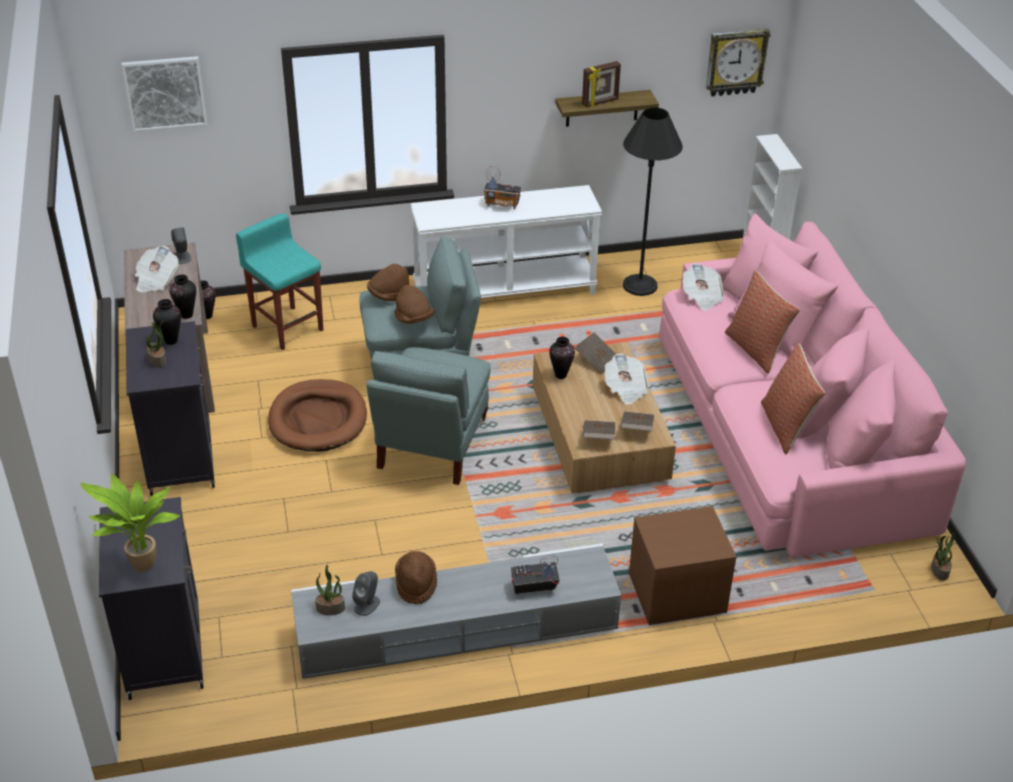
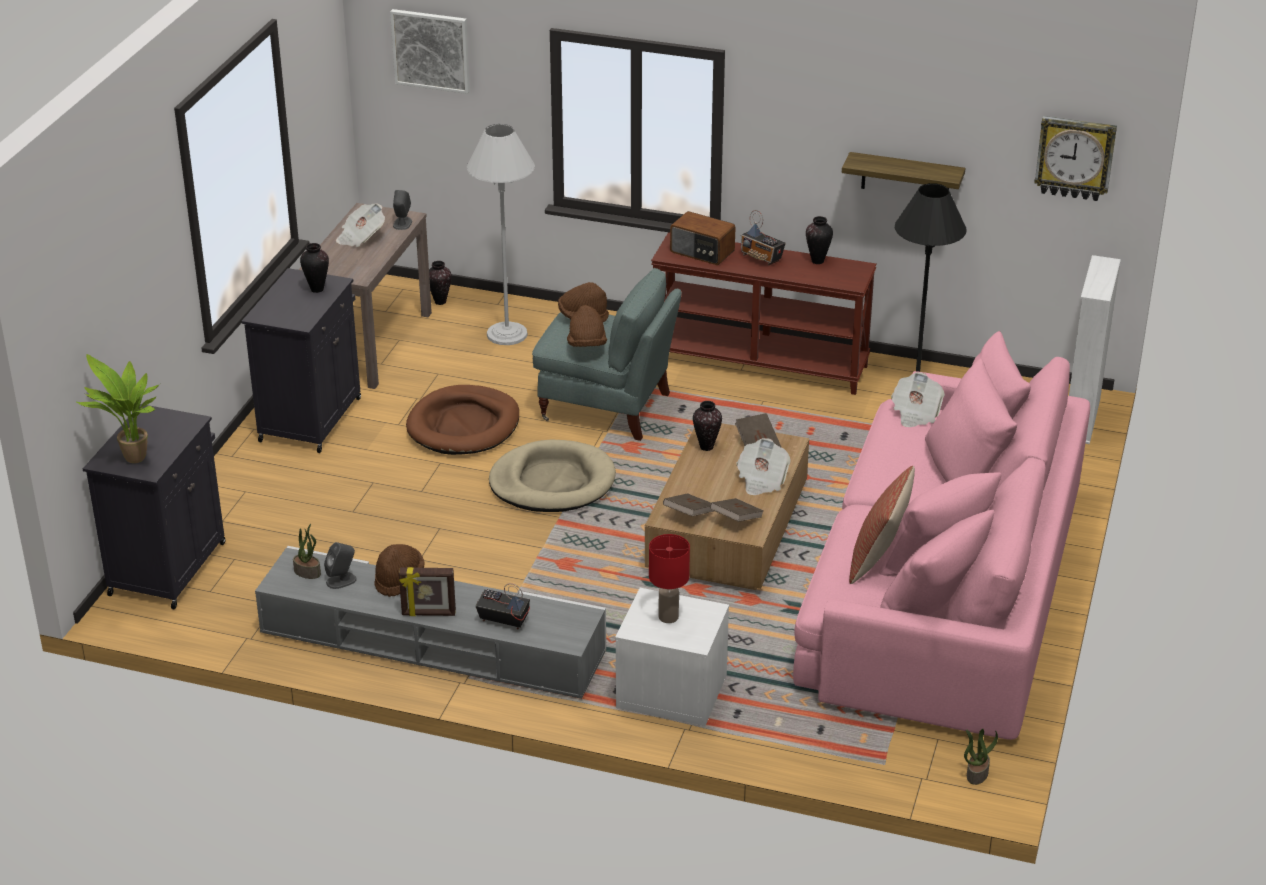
camera: 30 degrees right, 5 degrees down
potted plant [146,321,167,368] -> none
vase [169,275,196,319] -> vase moved to [806,216,833,264]
turquoise stool [236,213,323,350] -> white floor lamp [467,124,535,345]
grey armchair [367,347,491,485] -> beige dog bed [489,440,616,512]
white console table [411,185,602,298] -> brown console table [651,232,877,395]
picture frame [582,61,621,107] -> picture frame moved to [399,567,456,616]
brown nightstand [629,506,737,625] -> white nightstand [615,588,729,726]
pillow [725,270,800,374] -> none
none -> red table lamp [649,534,690,623]
none -> radio [670,211,735,265]

